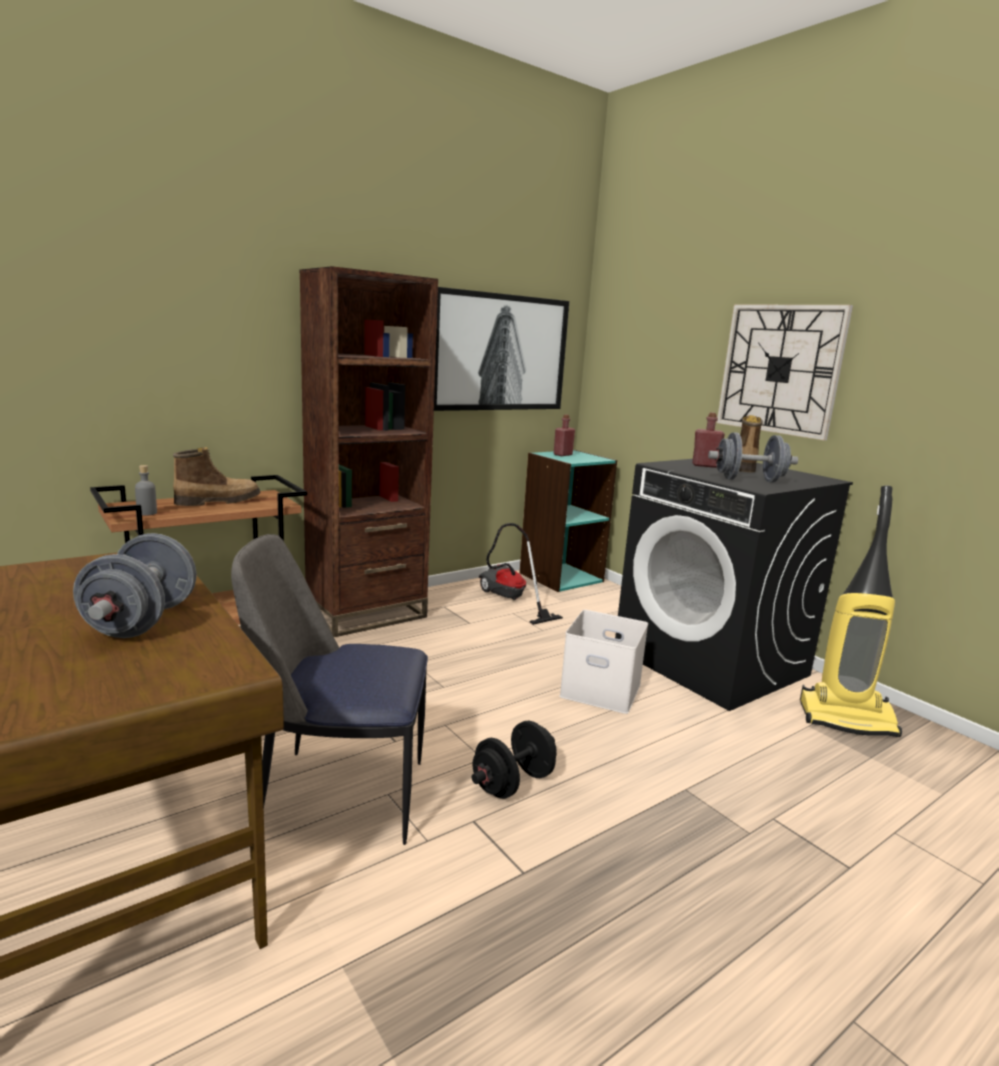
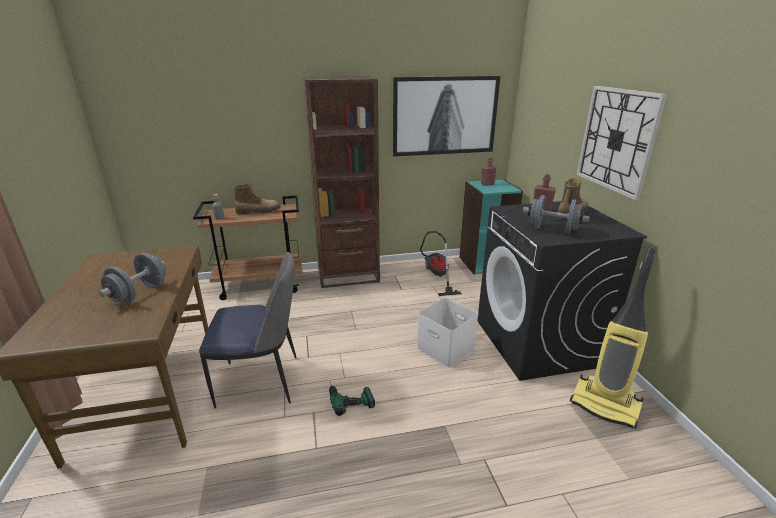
camera: 25 degrees right, 10 degrees up
chair [231,534,428,845] -> chair turned 150 degrees clockwise [199,252,297,409]
black dumbbell [472,721,557,799] -> power drill [329,383,375,416]

